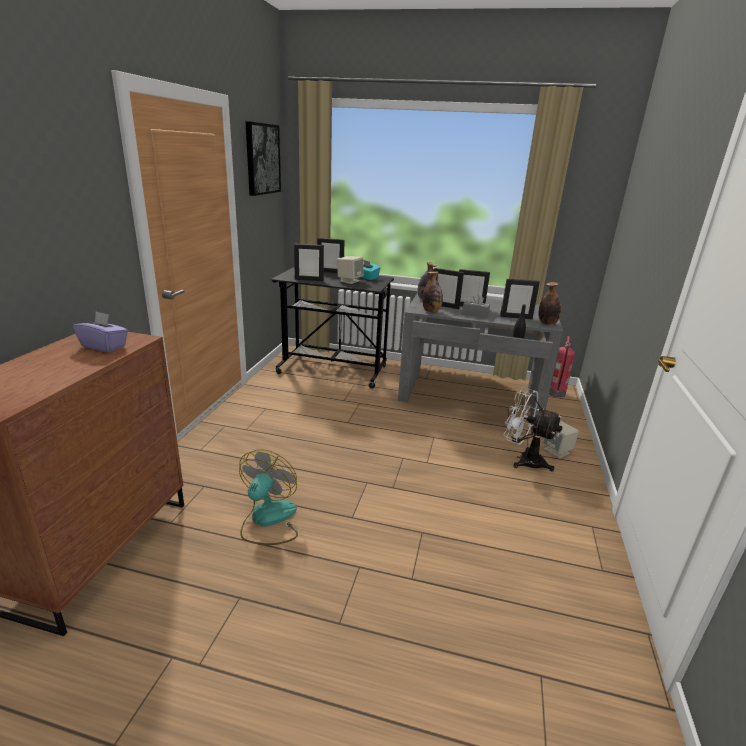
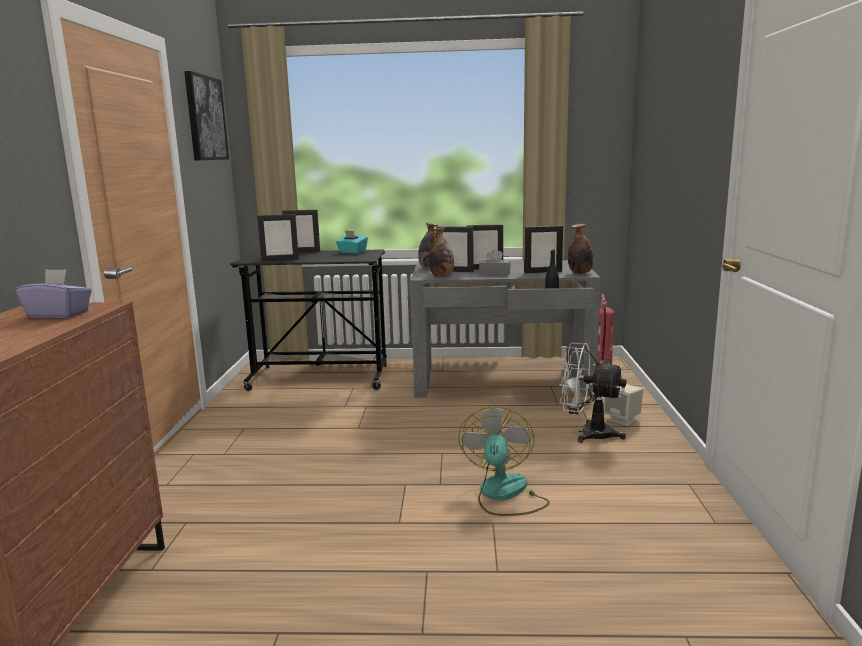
camera: 10 degrees left, 10 degrees down
fan [239,449,298,545] -> fan moved to [458,406,550,516]
beige speaker [337,256,364,284] -> none

